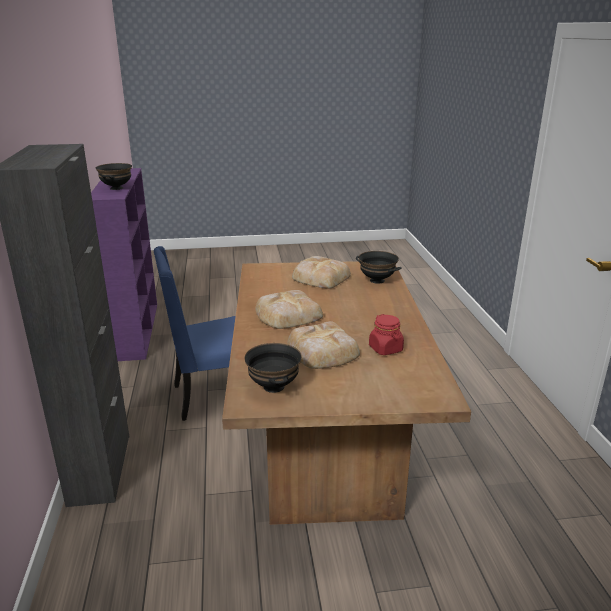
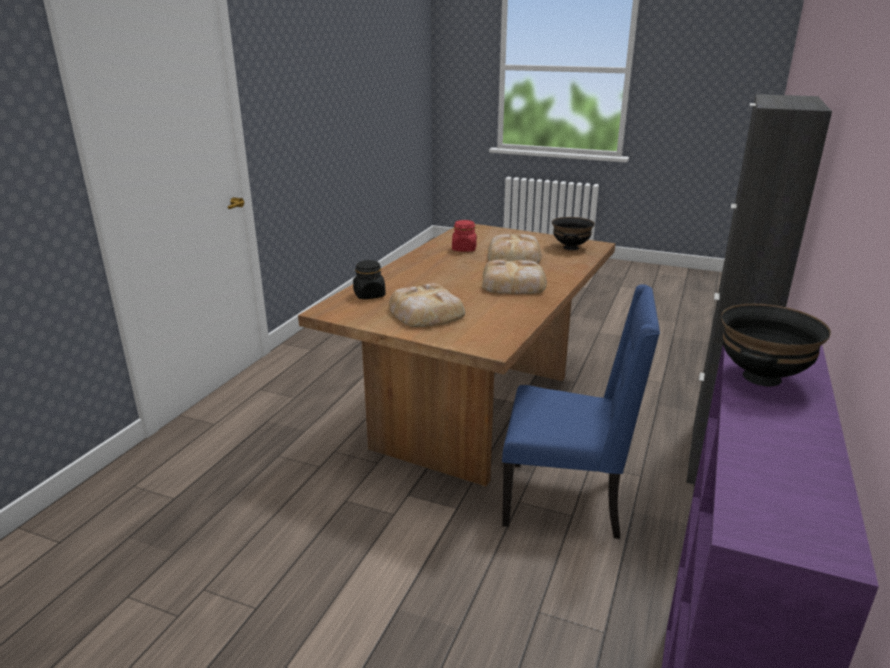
camera: 150 degrees left, 0 degrees up
black bowl [356,251,402,284] -> black jar [353,260,386,299]

